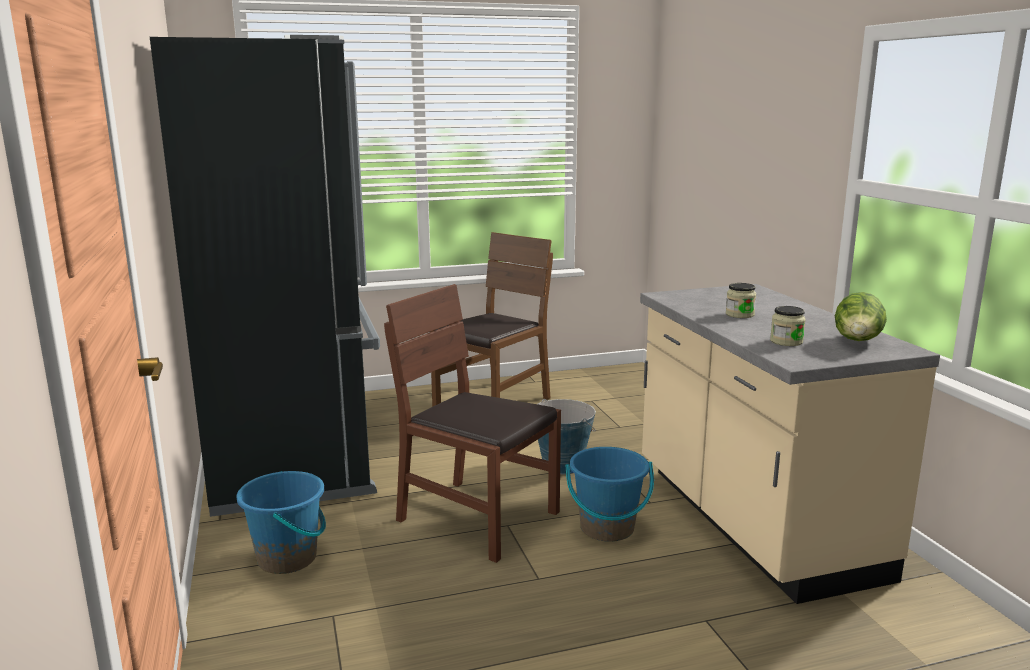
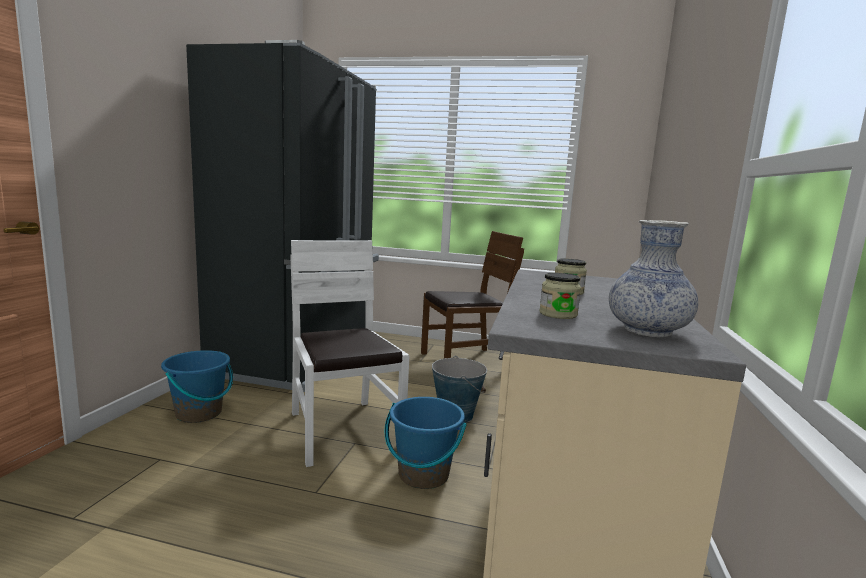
camera: 30 degrees right, 5 degrees down
brown chair [384,284,561,563] -> white chair [291,240,410,467]
lettuce [835,292,887,341] -> vase [609,220,698,337]

